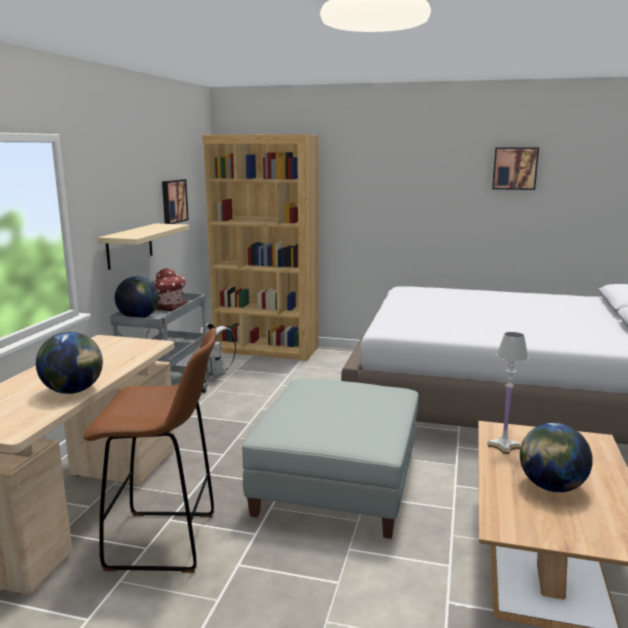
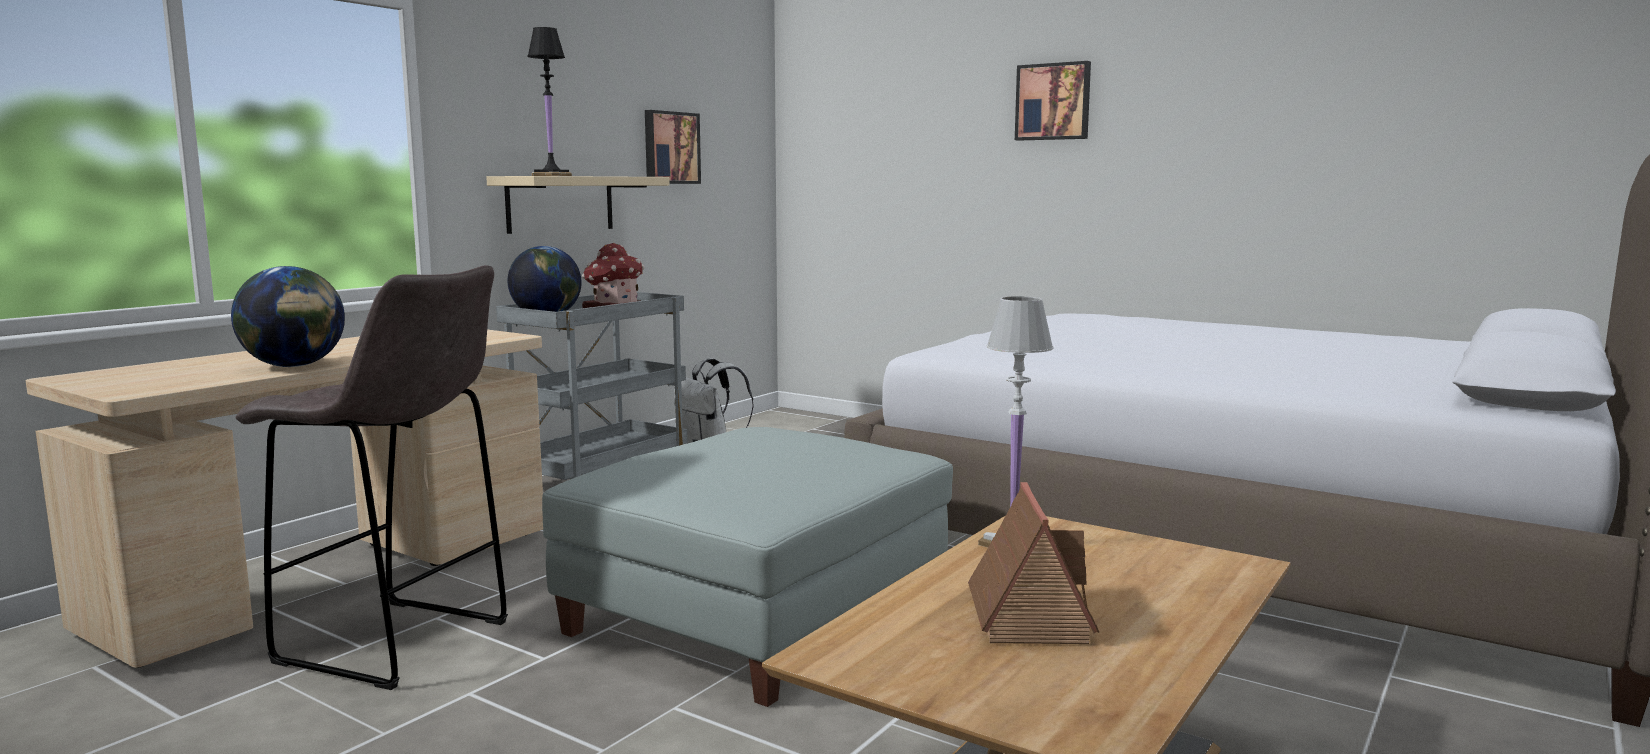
camera: 20 degrees right, 5 degrees down
brown stool [83,328,216,573] -> grey stool [236,265,508,690]
brown bookcase [202,134,319,361] -> none
picture [492,147,539,190] -> picture moved to [1015,61,1091,141]
globe [520,423,593,492] -> toy house [968,482,1099,644]
none -> black table lamp [527,27,572,176]

